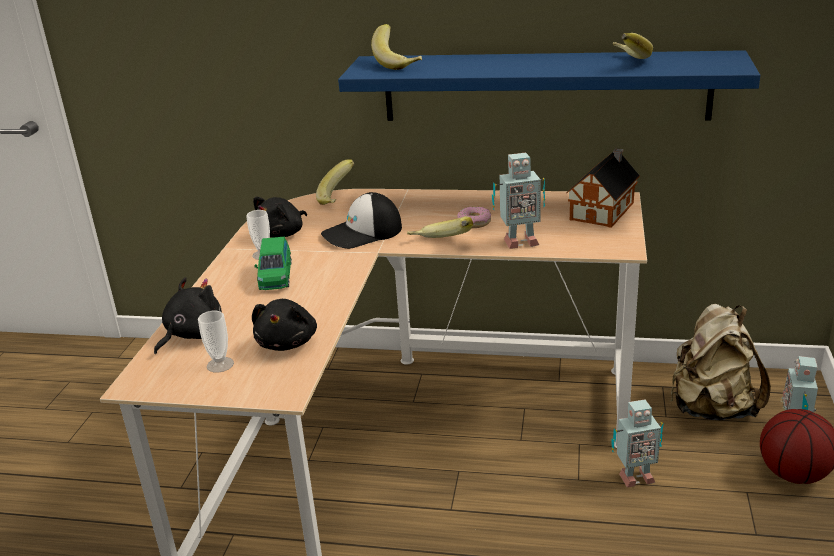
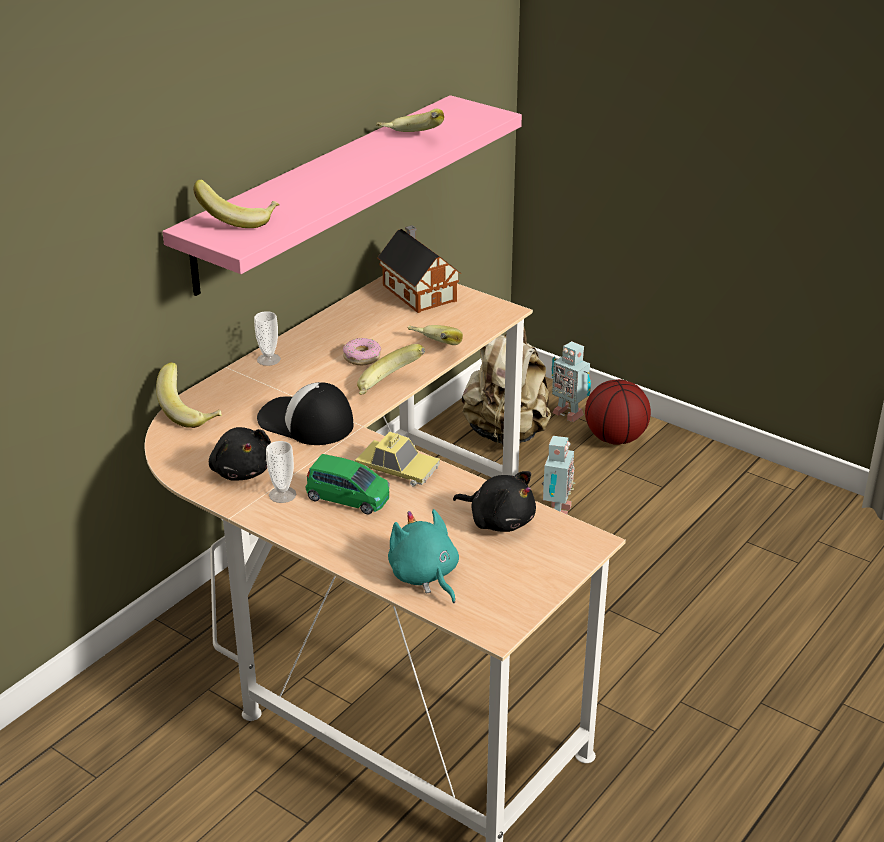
camera: 65 degrees left, 5 degrees up
black plush toy [154,277,222,354] -> turquoise plush toy [388,509,459,603]
cup [198,311,234,373] -> cup moved to [254,311,281,366]
cap [321,192,402,249] -> cap turned 120 degrees clockwise [257,382,354,445]
blue shelf [338,50,760,121] -> pink shelf [162,95,522,296]
toy robot [492,153,545,249] -> banana [408,325,463,345]
none -> toy car [355,432,440,486]

